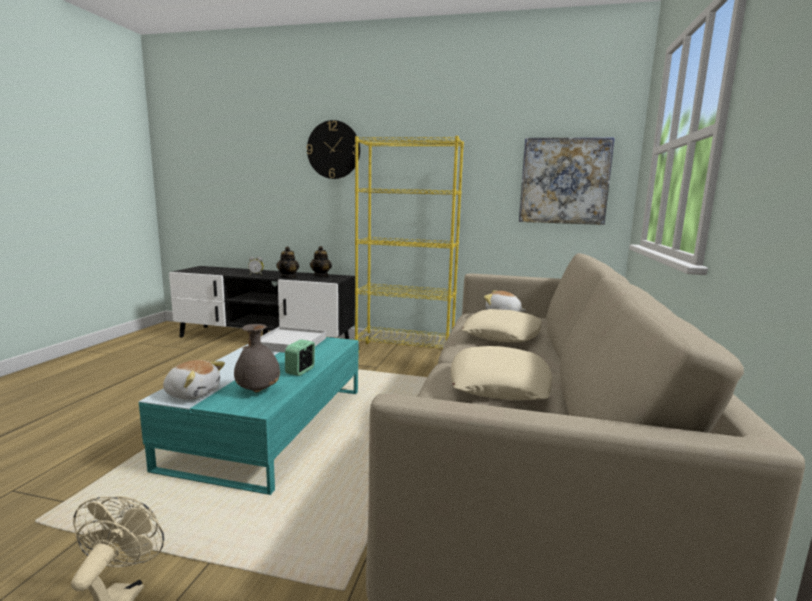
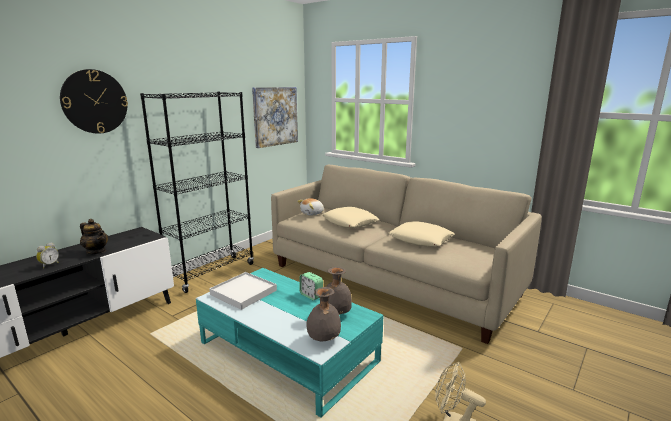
camera: 65 degrees left, 5 degrees up
plush toy [163,360,225,400] -> grey vase [306,287,341,342]
teapot [310,246,332,277] -> none
yellow bookcase [355,136,464,353] -> black bookcase [140,92,254,293]

